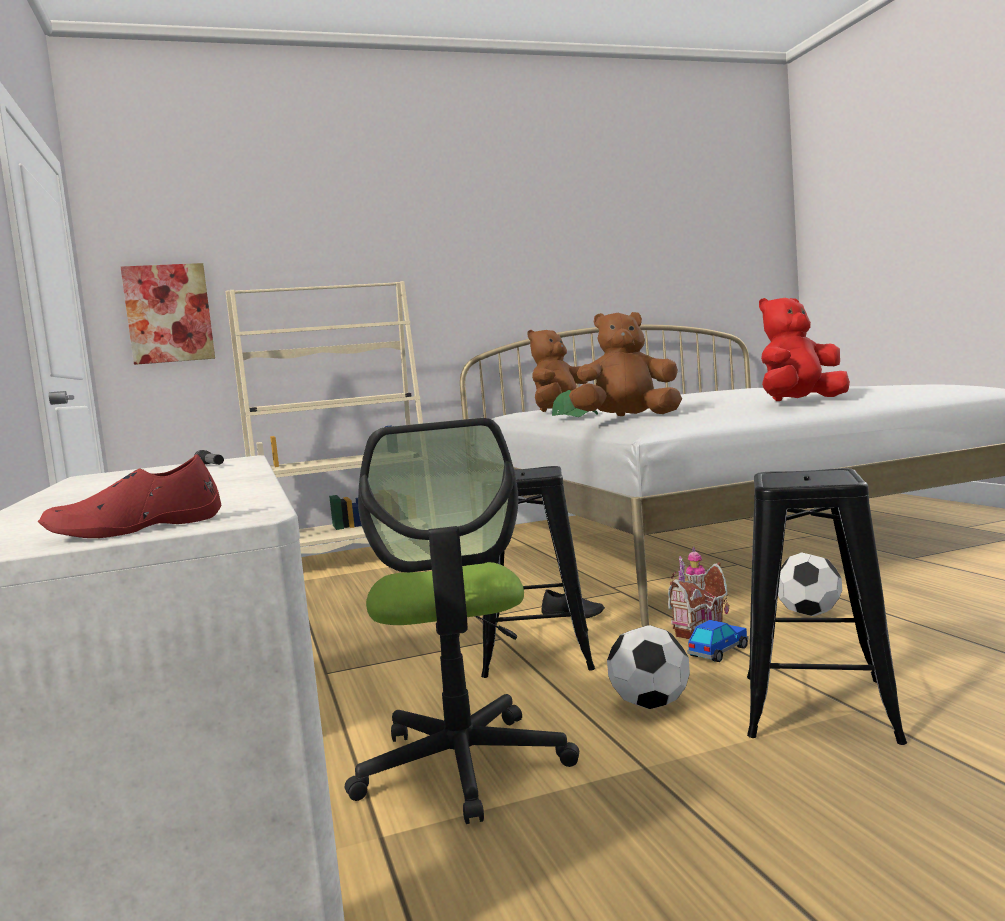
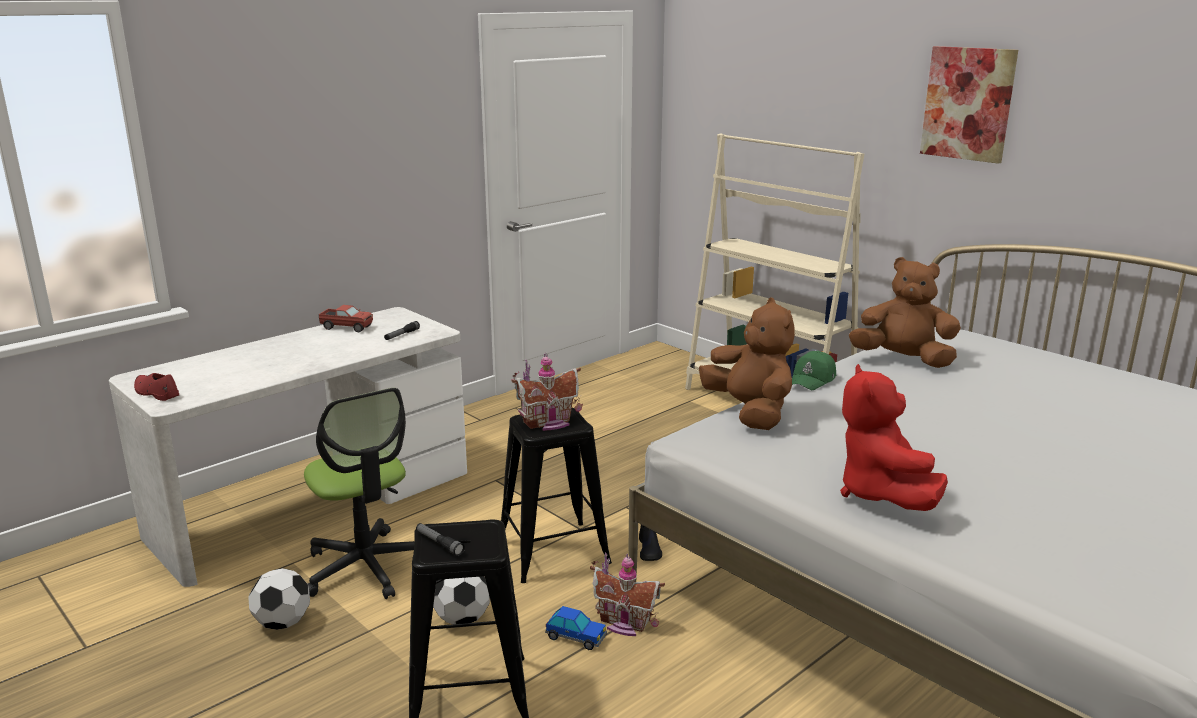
camera: 65 degrees right, 15 degrees up
picture [121,263,215,365] -> picture moved to [920,46,1018,164]
office chair [345,418,579,824] -> office chair turned 90 degrees counterclockwise [304,388,414,599]
red plush toy [759,298,850,401] -> red plush toy turned 135 degrees counterclockwise [840,364,948,511]
football [778,552,842,616] -> football moved to [248,568,310,630]
none -> toy truck [319,305,373,332]
none -> flashlight [416,523,465,556]
none -> toy house [511,352,582,431]

